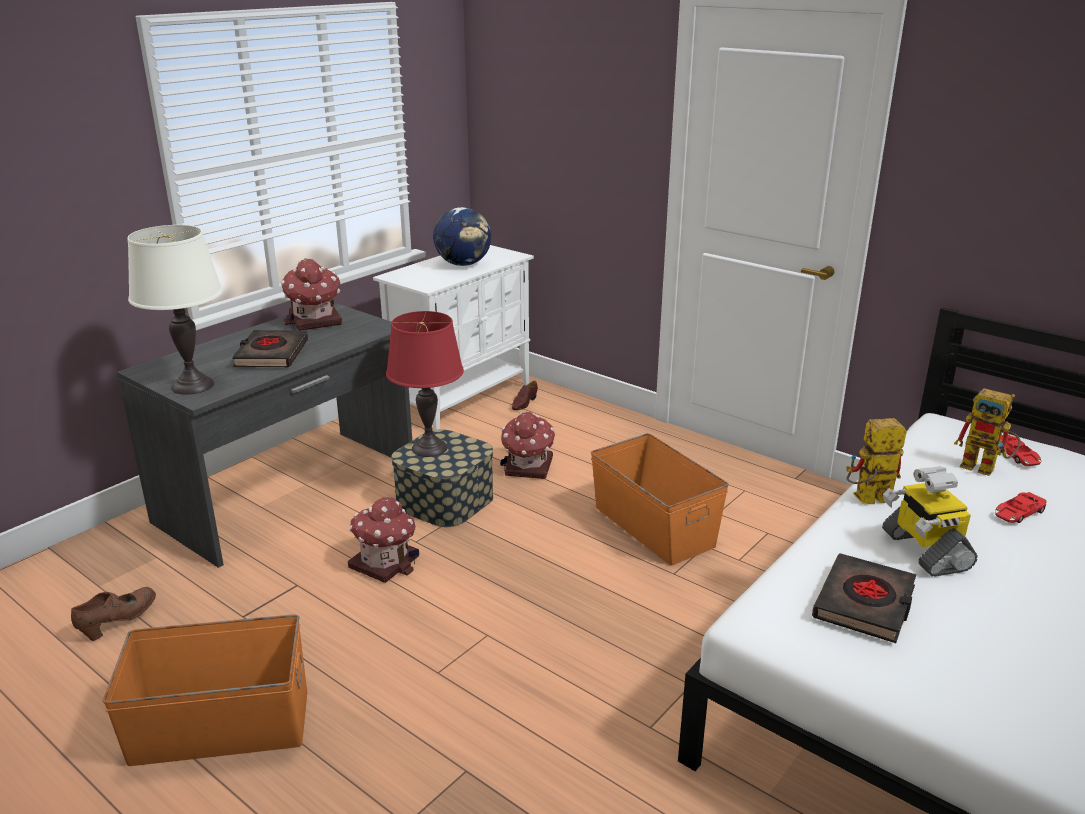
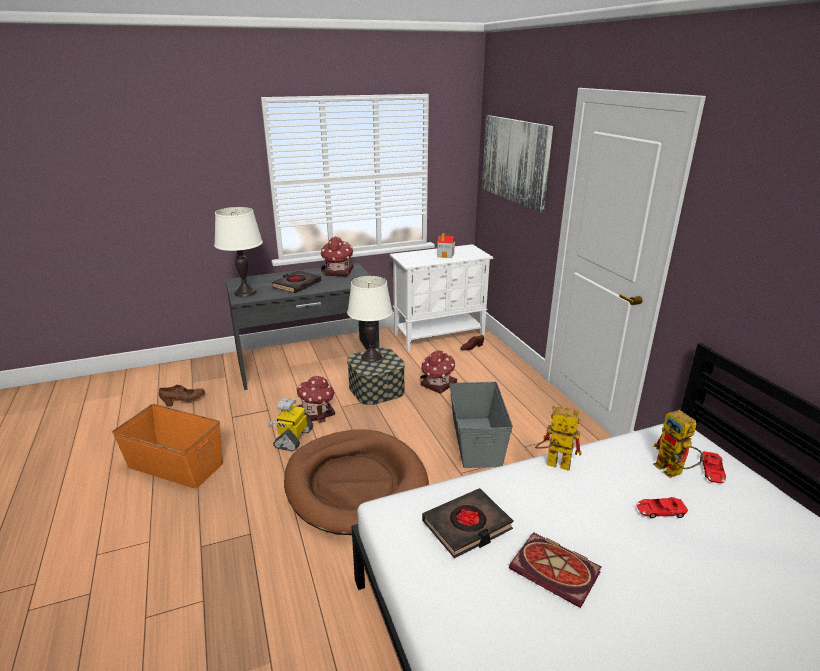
camera: 30 degrees right, 0 degrees up
red table lamp [386,311,464,457] -> white table lamp [347,276,393,362]
globe [433,207,491,266] -> toy house [437,234,455,258]
orange storage box [591,433,729,565] -> grey storage box [449,382,513,468]
toy robot [882,466,978,577] -> toy robot moved to [268,398,313,451]
none -> brown dog bed [284,429,429,535]
none -> picture [482,115,553,213]
none -> book [509,532,602,608]

